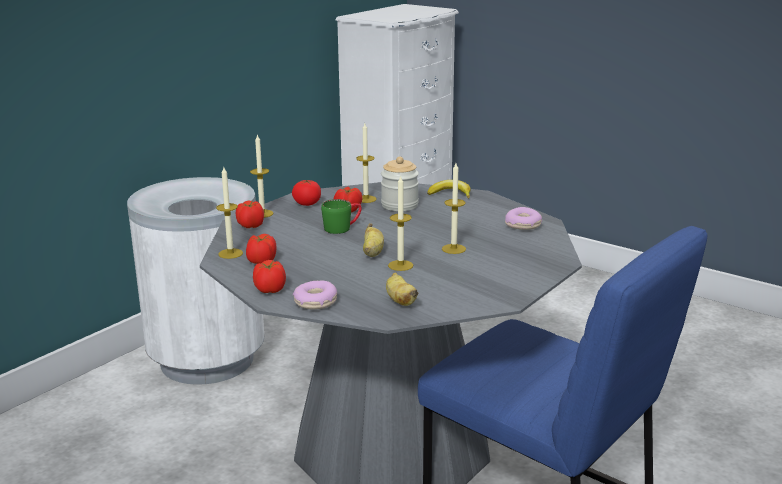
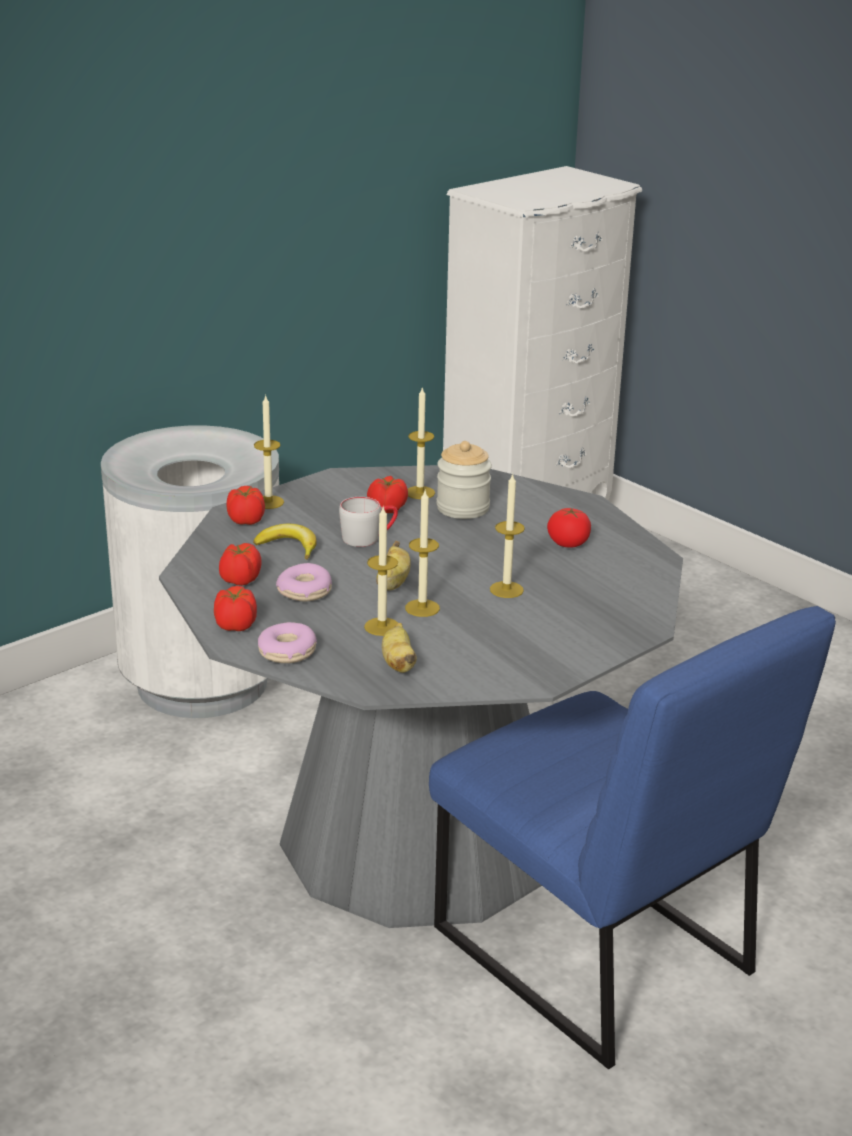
camera: 10 degrees right, 5 degrees up
candle [216,167,243,259] -> candle moved to [364,507,398,636]
tomato [292,180,321,206] -> tomato moved to [547,508,591,548]
green mug [321,199,362,234] -> grey mug [339,497,398,547]
banana [427,180,470,198] -> banana moved to [254,524,317,560]
donut [505,207,542,230] -> donut moved to [276,563,332,601]

